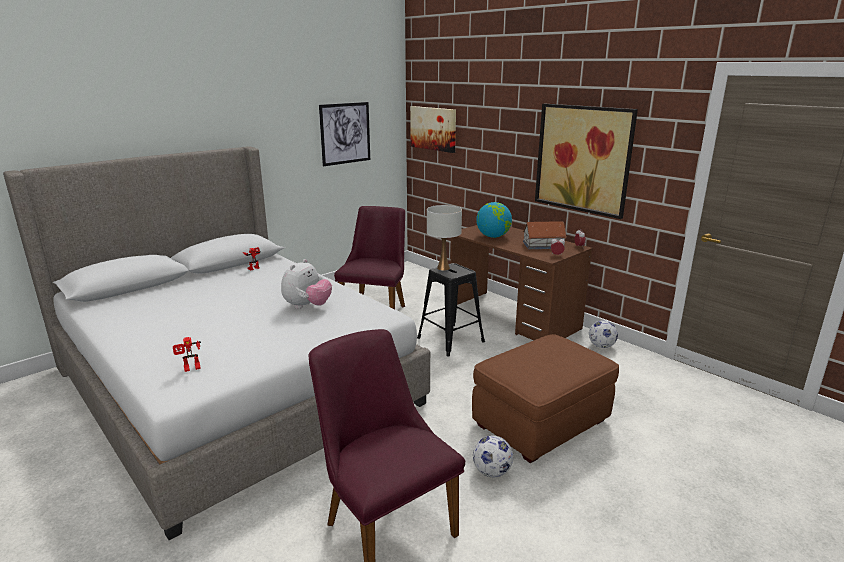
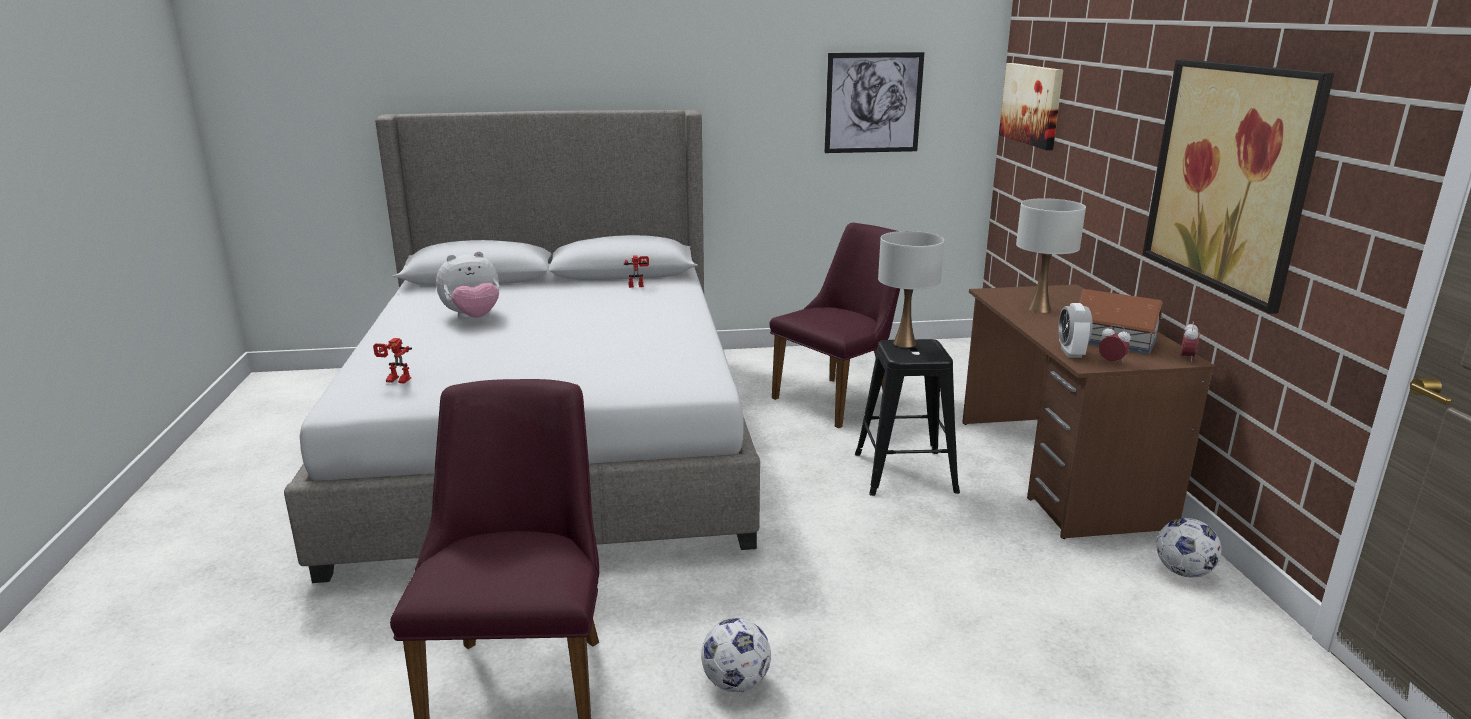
camera: 35 degrees right, 0 degrees up
plush toy [281,259,332,309] -> plush toy moved to [436,251,499,318]
brown ottoman [472,334,619,463] -> none
globe [476,202,512,238] -> white table lamp [1016,198,1086,313]
none -> alarm clock [1058,303,1093,358]

